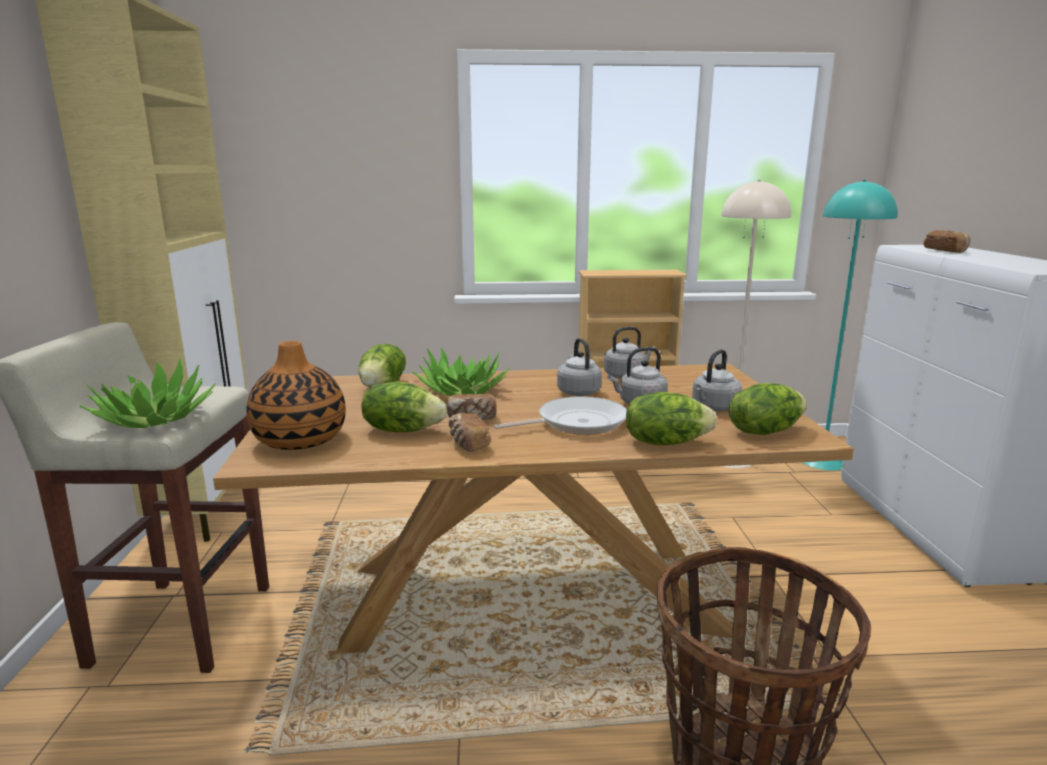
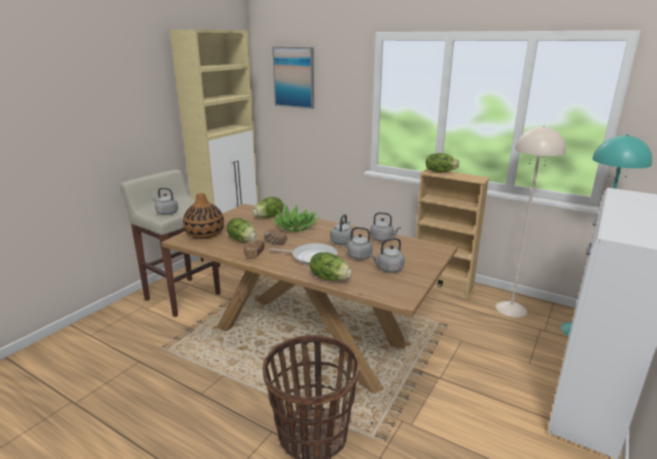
camera: 35 degrees right, 5 degrees up
potted plant [79,358,216,428] -> grey kettle [152,188,178,215]
lettuce [729,383,807,435] -> lettuce moved to [426,153,459,172]
bread [923,230,970,253] -> none
none -> picture [272,47,314,109]

